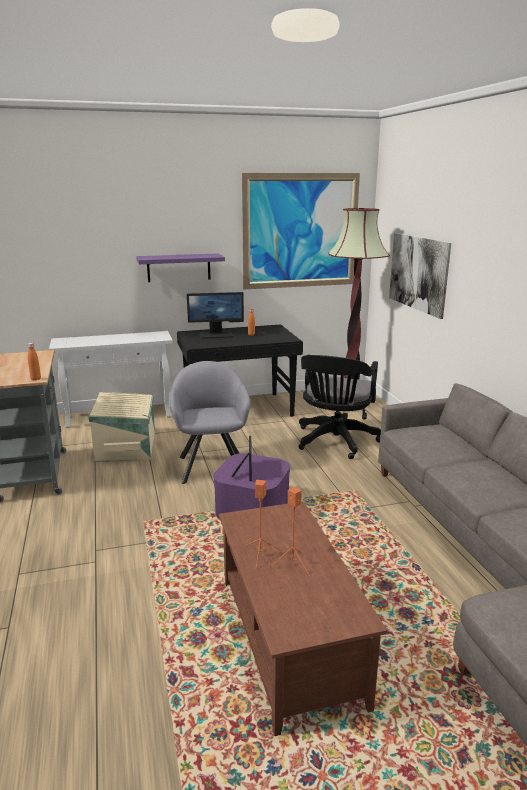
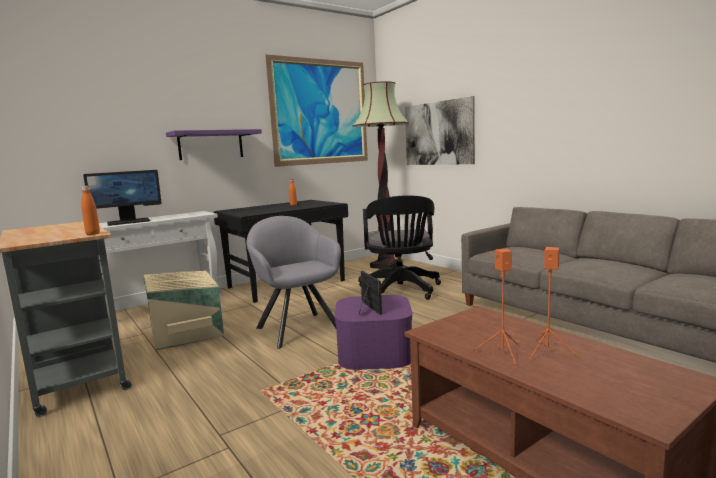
camera: 20 degrees left, 10 degrees down
monitor [187,292,244,339] -> monitor moved to [83,170,161,226]

